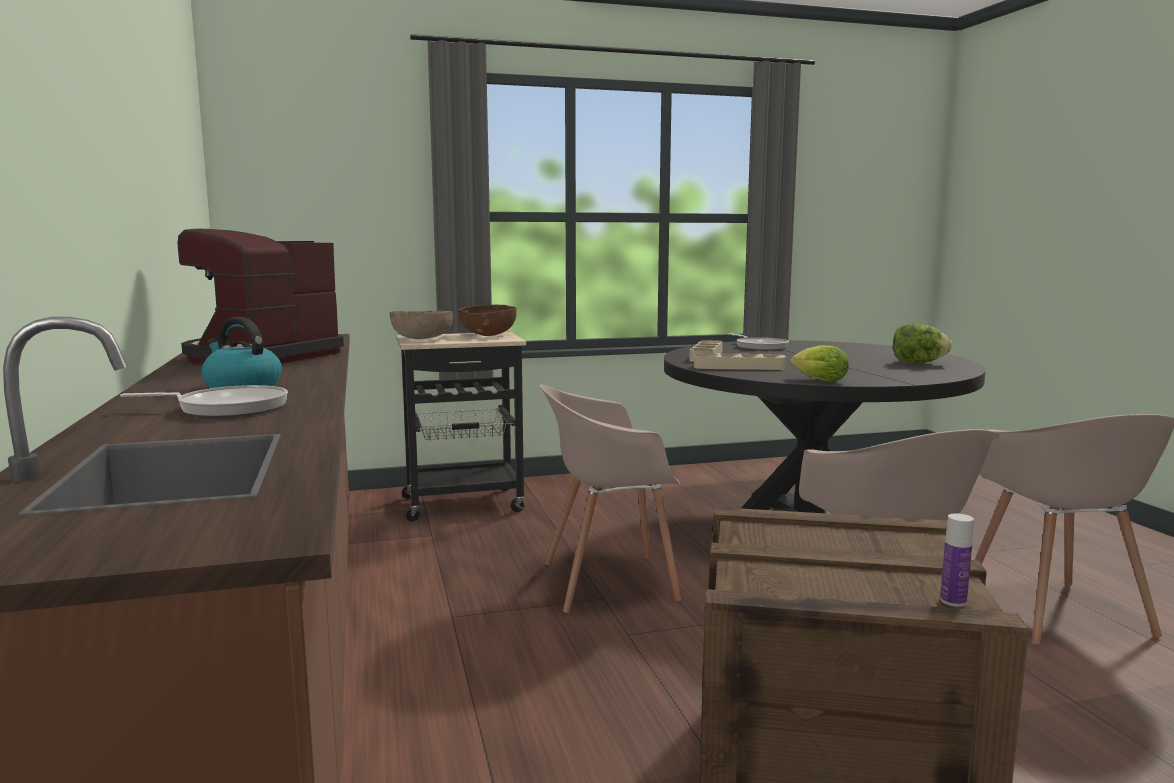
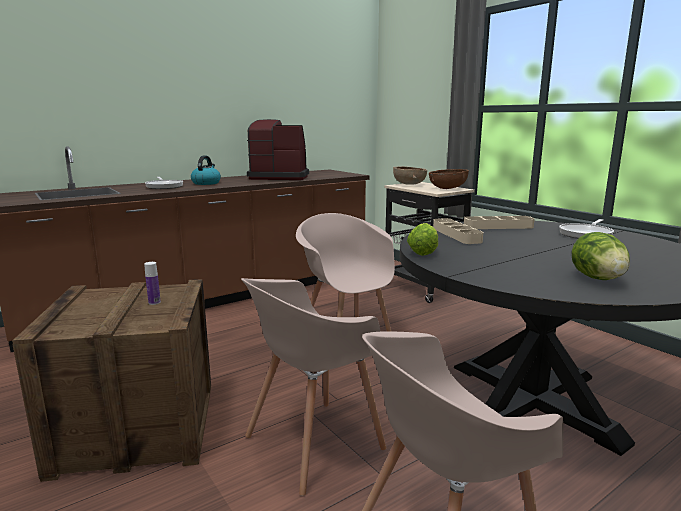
camera: 70 degrees right, 5 degrees up
bottle [940,513,974,607] -> bottle moved to [144,262,161,305]

